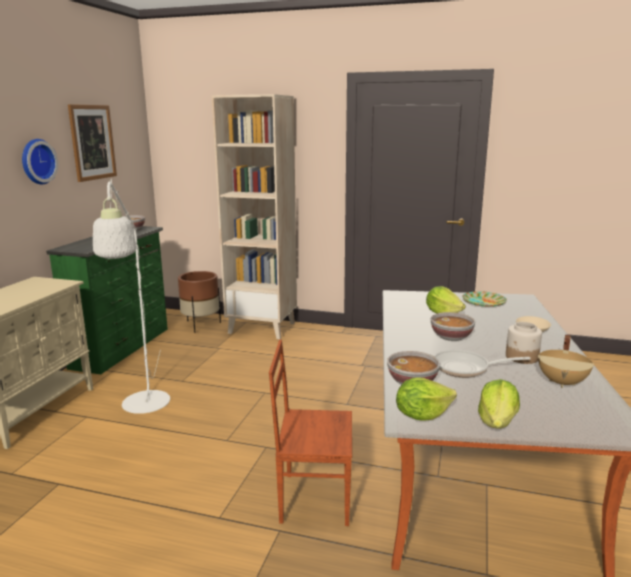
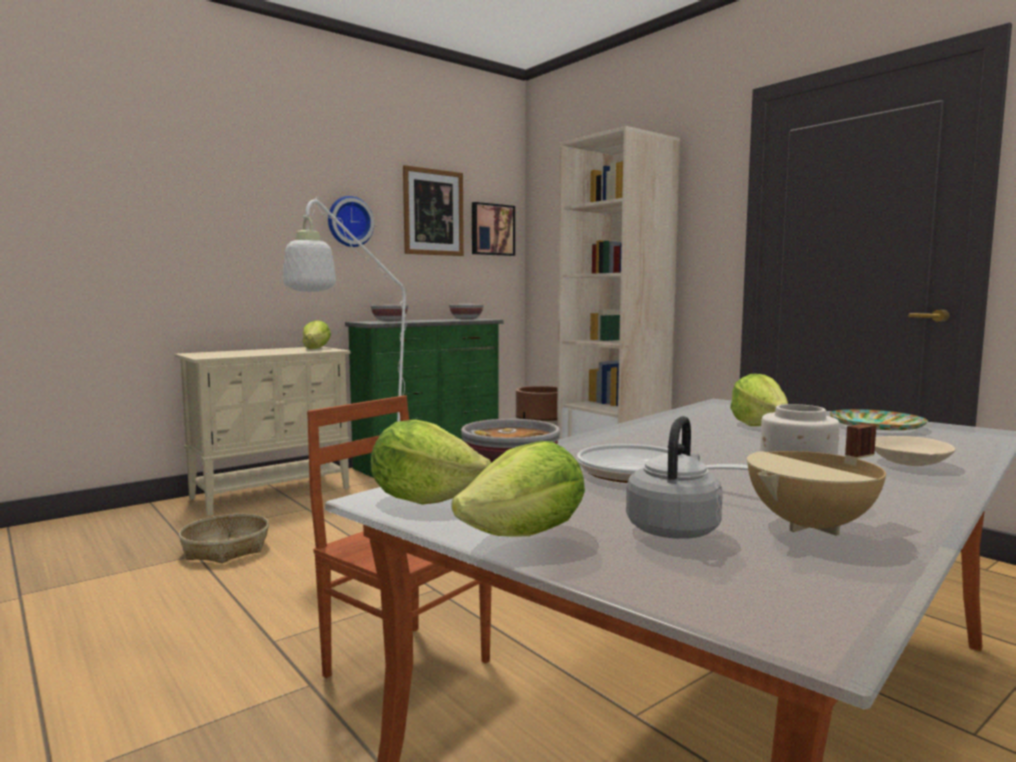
camera: 35 degrees right, 10 degrees down
bowl [431,312,475,341] -> bowl moved to [371,305,408,321]
none -> basket [179,514,269,563]
none -> lettuce [302,320,331,349]
none -> picture [472,202,515,256]
none -> grey kettle [626,416,723,539]

